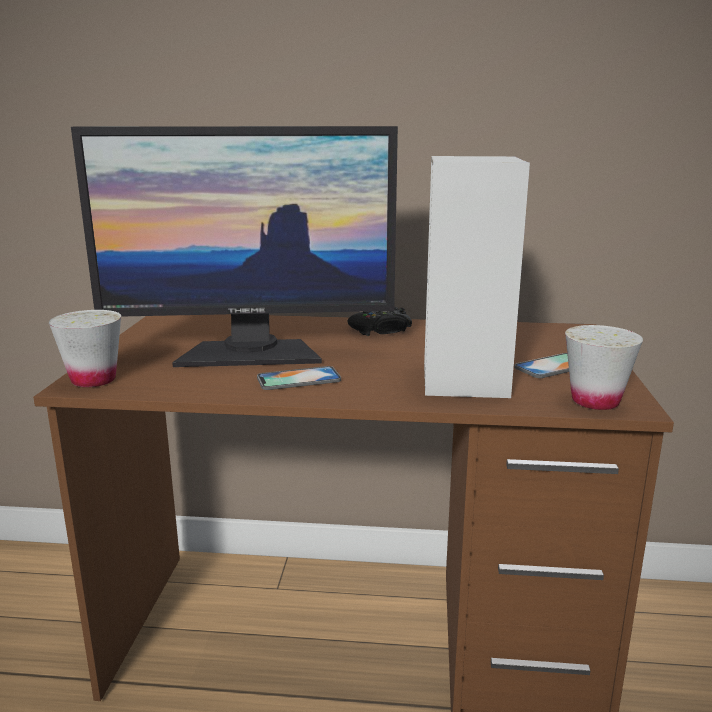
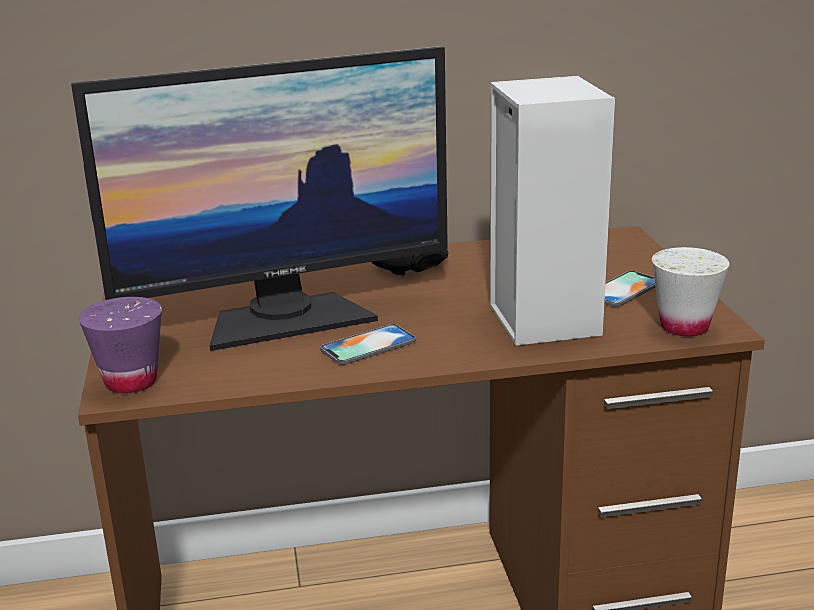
camera: 15 degrees left, 5 degrees up
white cup [49,310,121,387] -> purple cup [79,297,162,394]

